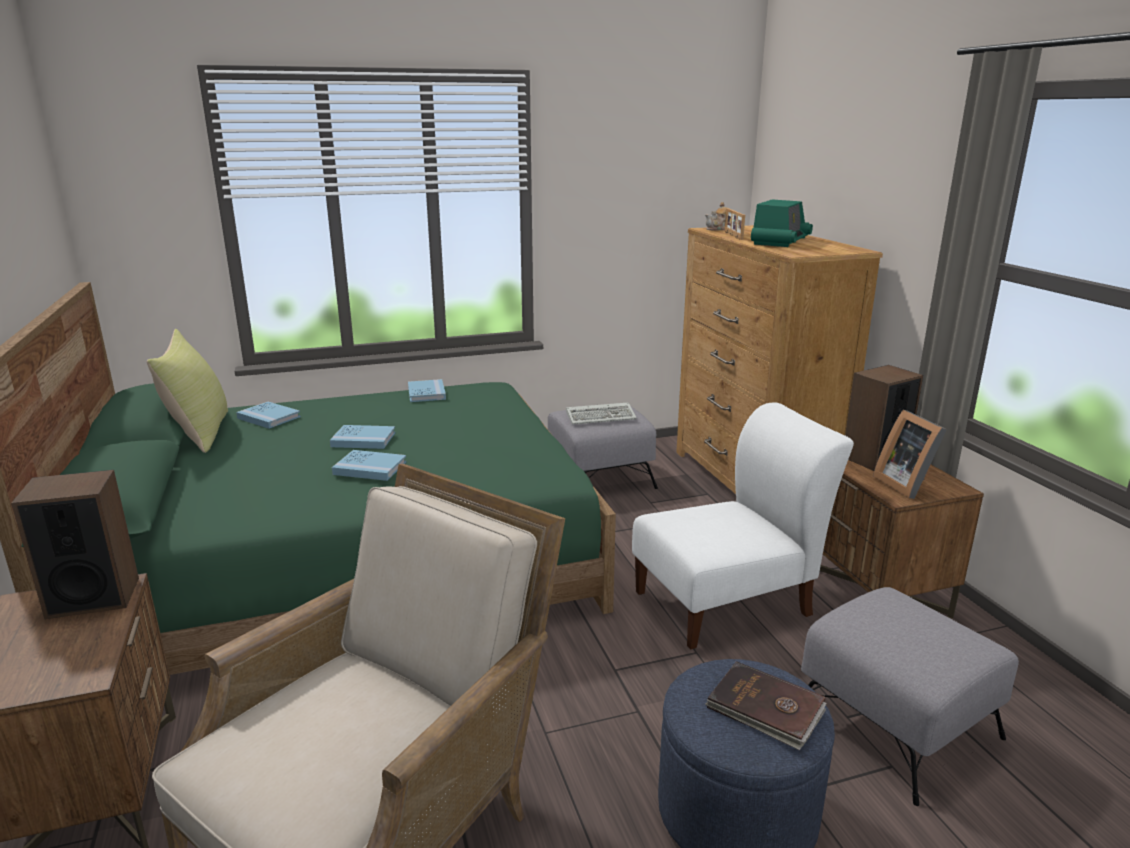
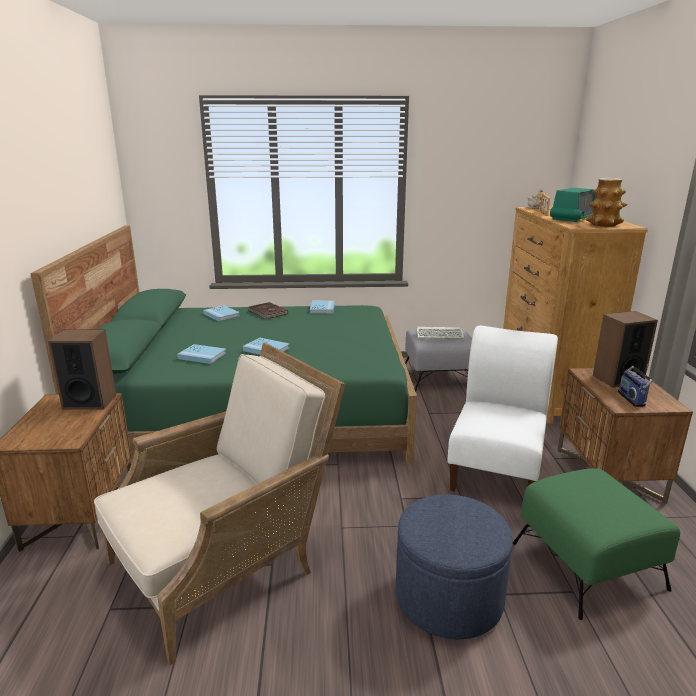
camera: 15 degrees right, 0 degrees up
yellow pillow [147,329,228,453] -> none
blue book [330,425,395,449] -> blue book moved to [177,344,226,364]
white chair [632,402,854,650] -> white chair turned 60 degrees counterclockwise [447,326,558,491]
brown book [705,661,826,750] -> brown book moved to [248,302,288,319]
grey ottoman [801,587,1019,806] -> green ottoman [513,468,680,620]
picture frame [873,410,947,499] -> radio [617,364,653,407]
none -> vase [586,178,627,227]

